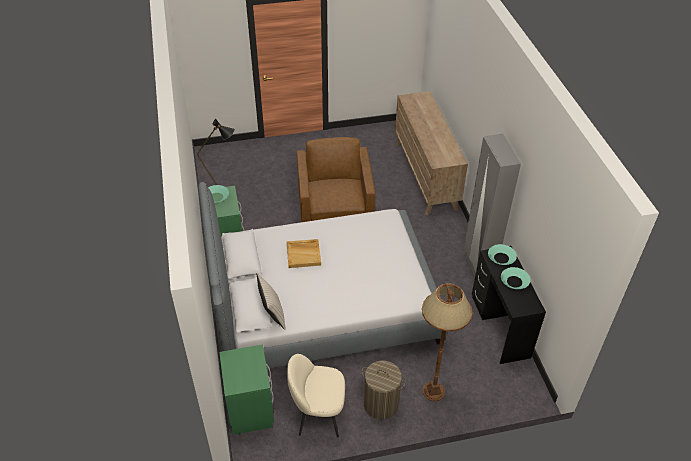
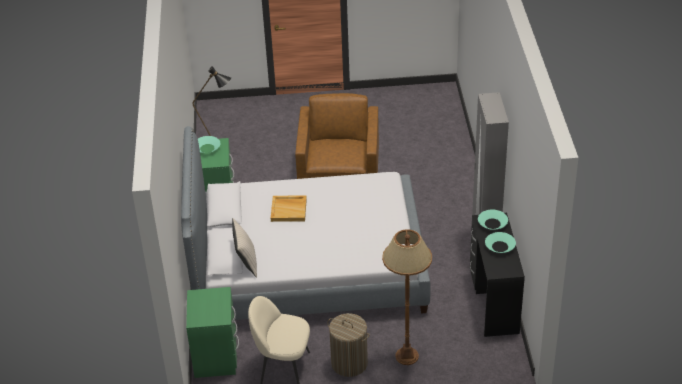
camera: 10 degrees right, 5 degrees down
brown dresser [395,91,468,215] -> none

